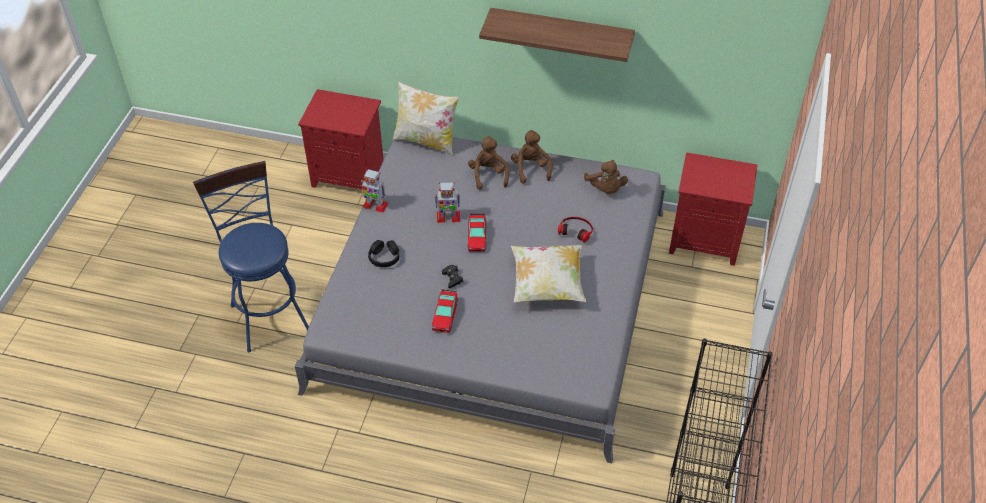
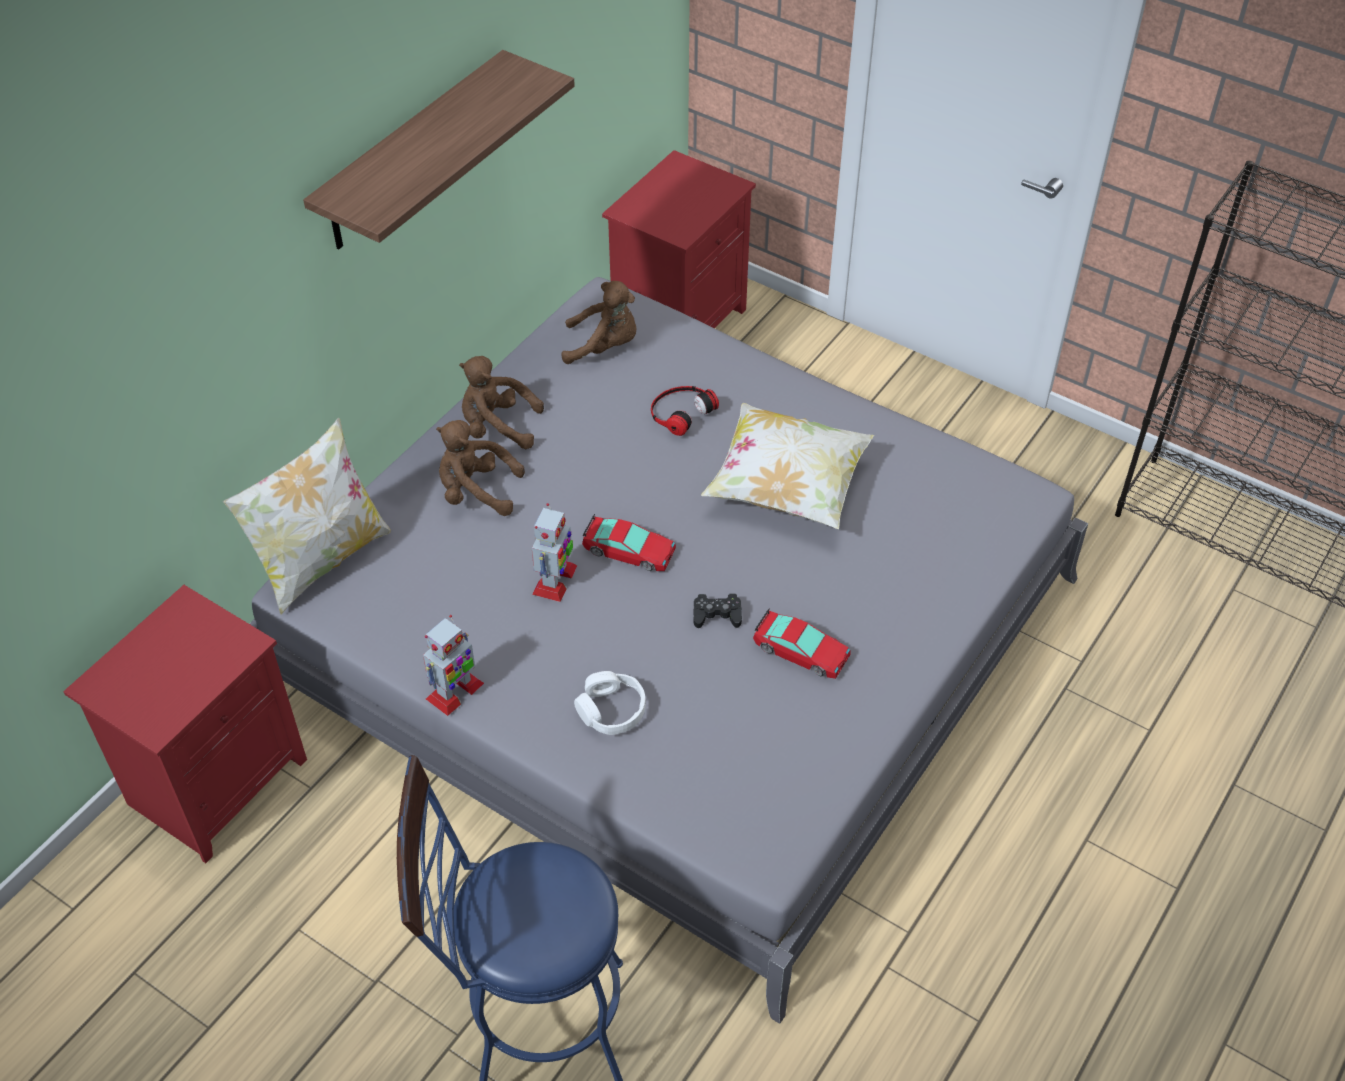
camera: 70 degrees left, 0 degrees up
black headphones [368,240,399,267] -> white headphones [574,671,646,735]

